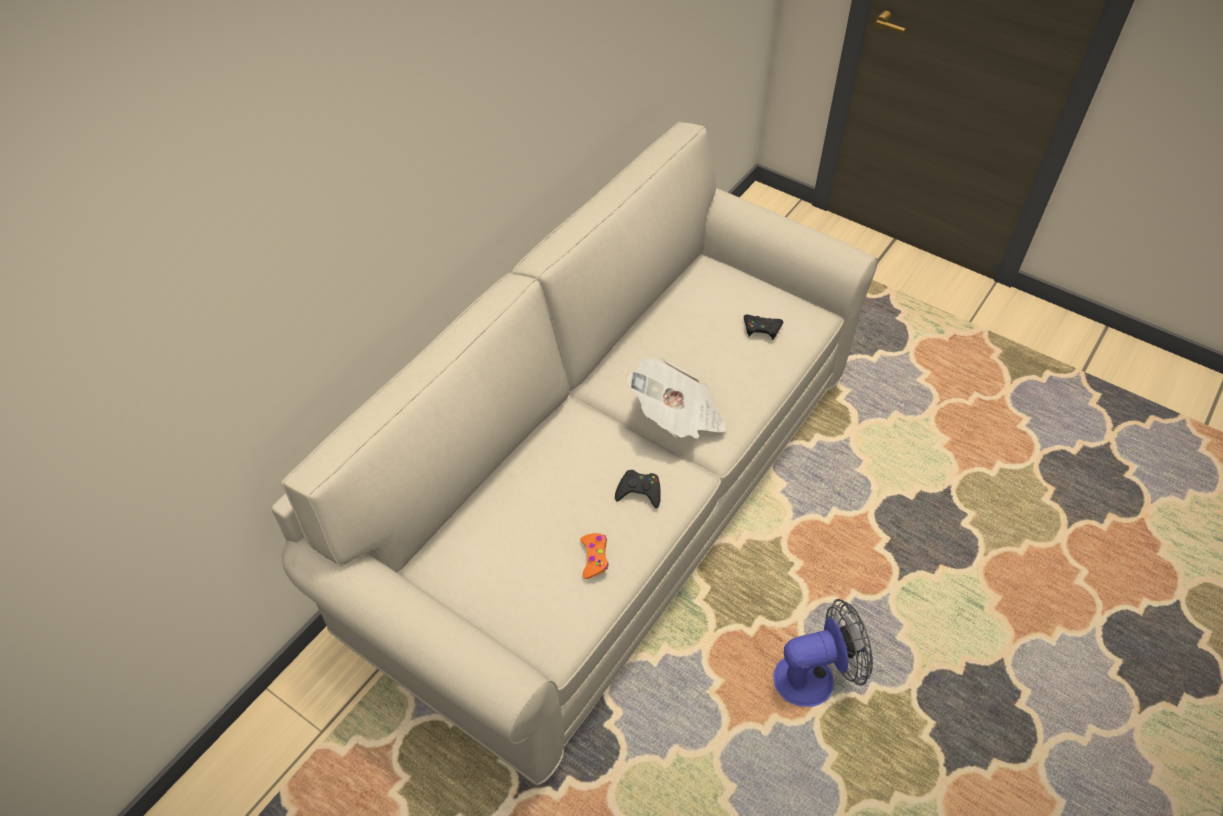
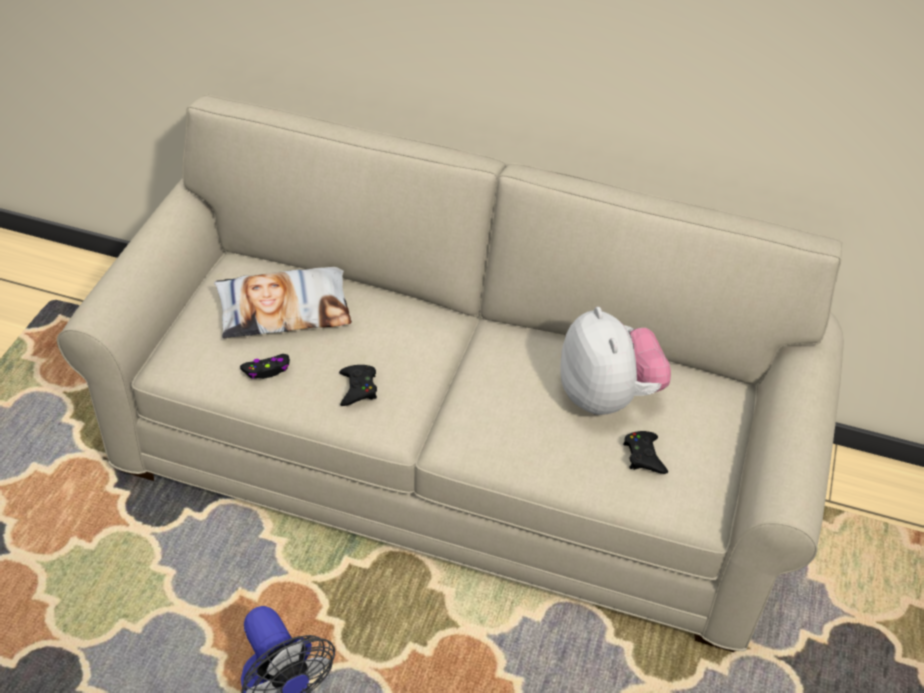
camera: 70 degrees right, 5 degrees down
orange game controller [580,533,609,579] -> black game controller [240,354,290,379]
newspaper [627,357,726,439] -> none
none -> pillow [214,267,352,338]
none -> plush toy [560,307,671,415]

